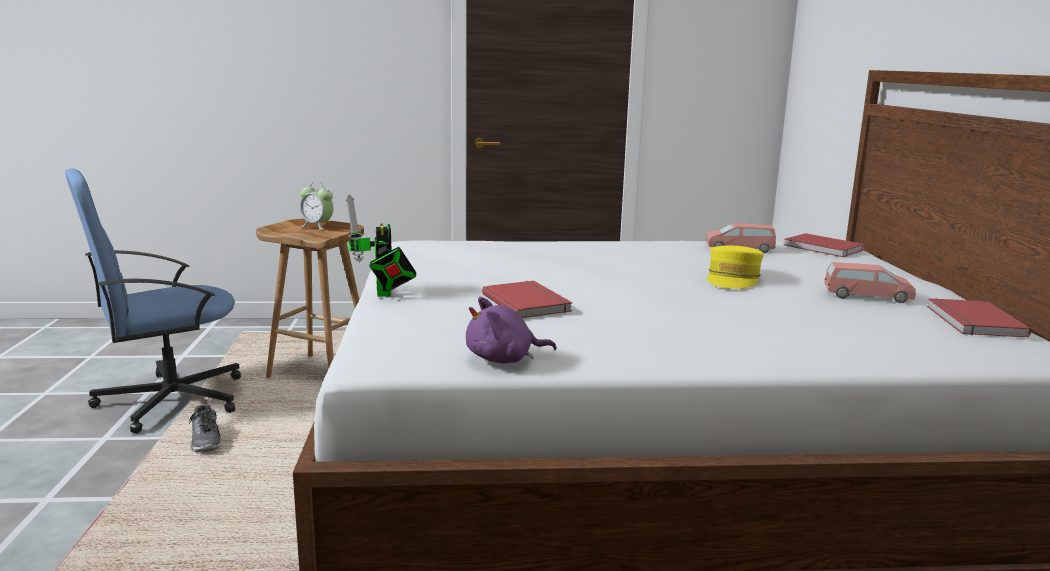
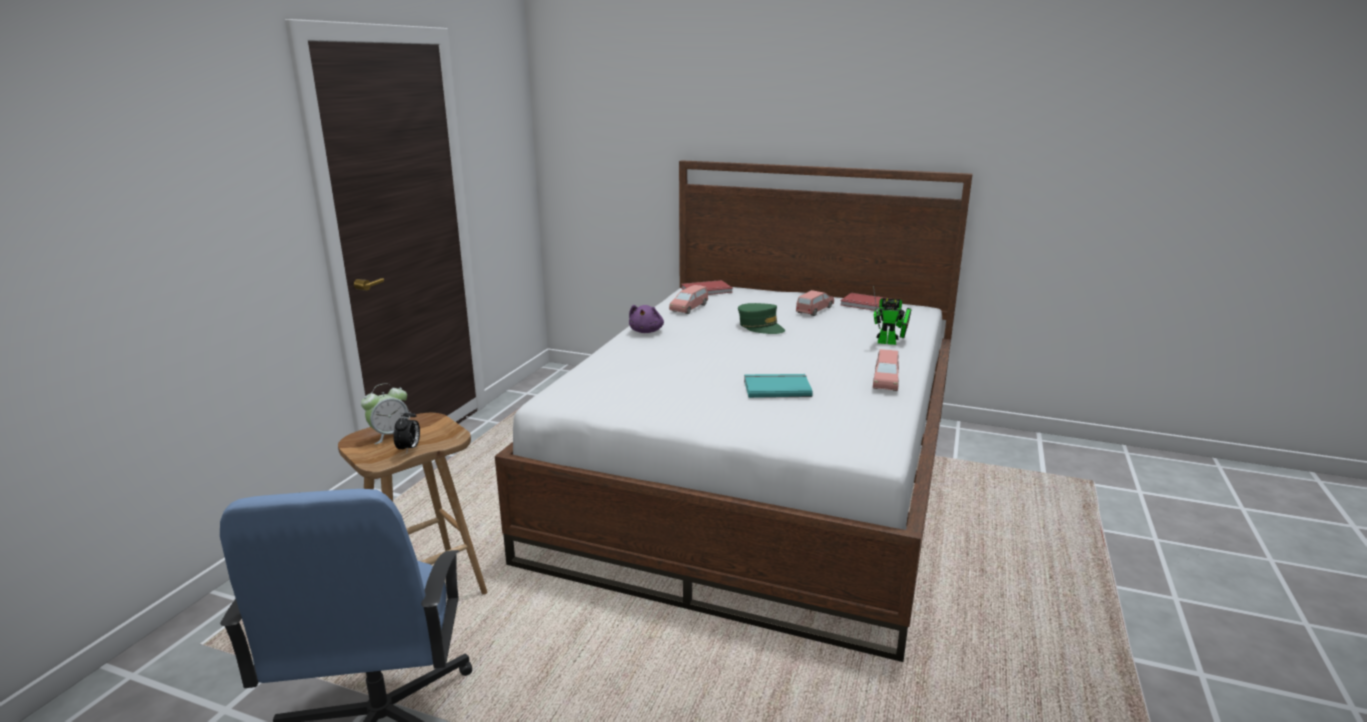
camera: 65 degrees left, 5 degrees up
shoe [189,404,221,452] -> none
toy robot [346,194,416,297] -> toy robot moved to [873,286,912,345]
purple plush toy [466,297,557,363] -> purple plush toy moved to [629,305,664,333]
red book [482,281,573,318] -> turquoise book [744,374,813,398]
yellow cap [707,245,764,289] -> green cap [738,303,785,334]
none -> alarm clock [393,409,420,453]
none -> pink toy car [873,349,899,391]

